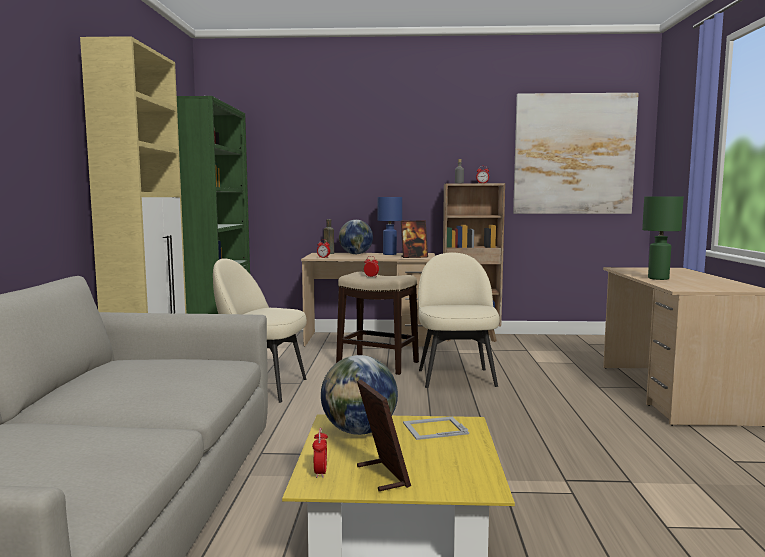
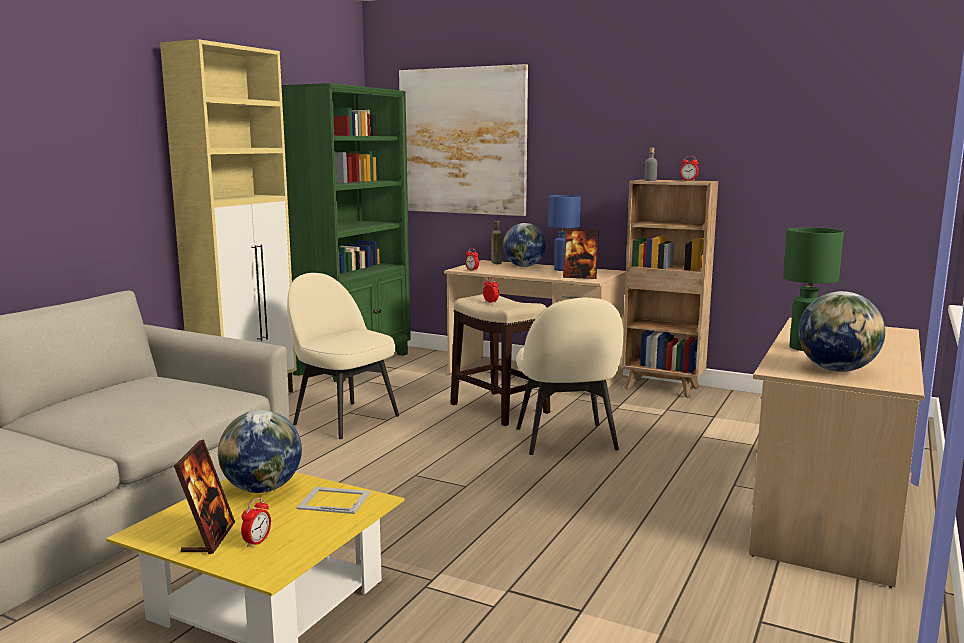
camera: 25 degrees right, 5 degrees up
alarm clock [312,428,328,478] -> alarm clock moved to [241,497,271,548]
beige chair [418,252,500,388] -> beige chair turned 150 degrees clockwise [516,298,623,455]
picture [513,93,639,214] -> picture moved to [399,64,528,216]
none -> globe [798,291,885,372]

